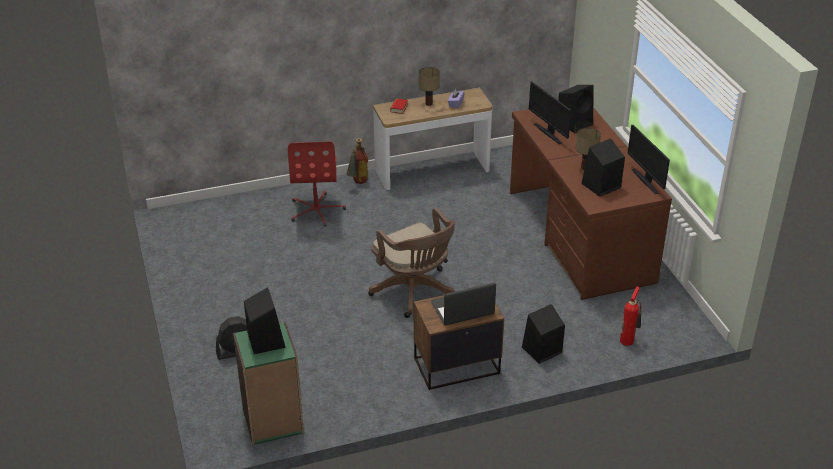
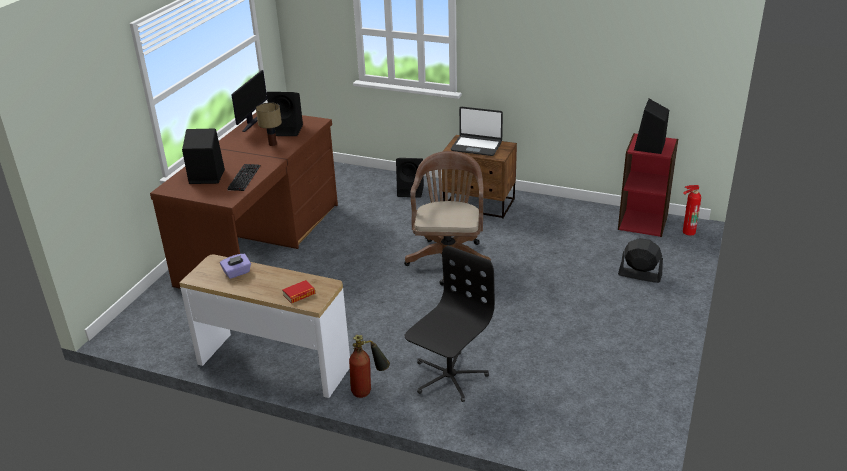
camera: 140 degrees left, 5 degrees down
green bookcase [233,322,304,445] -> red bookcase [618,133,678,237]
red office chair [288,142,346,227] -> black office chair [405,246,495,402]
table lamp [419,67,440,106] -> none
monitor [529,81,571,145] -> keyboard [227,164,260,191]
fire extinguisher [620,287,641,346] -> fire extinguisher moved to [683,185,701,236]

